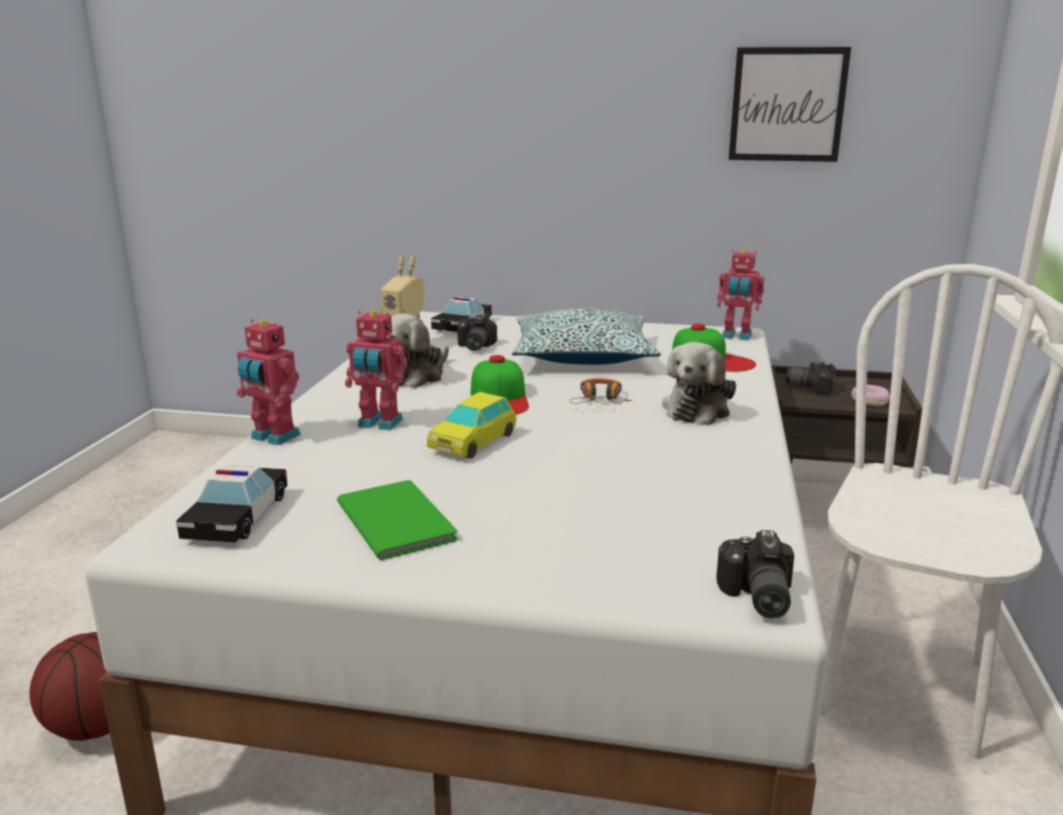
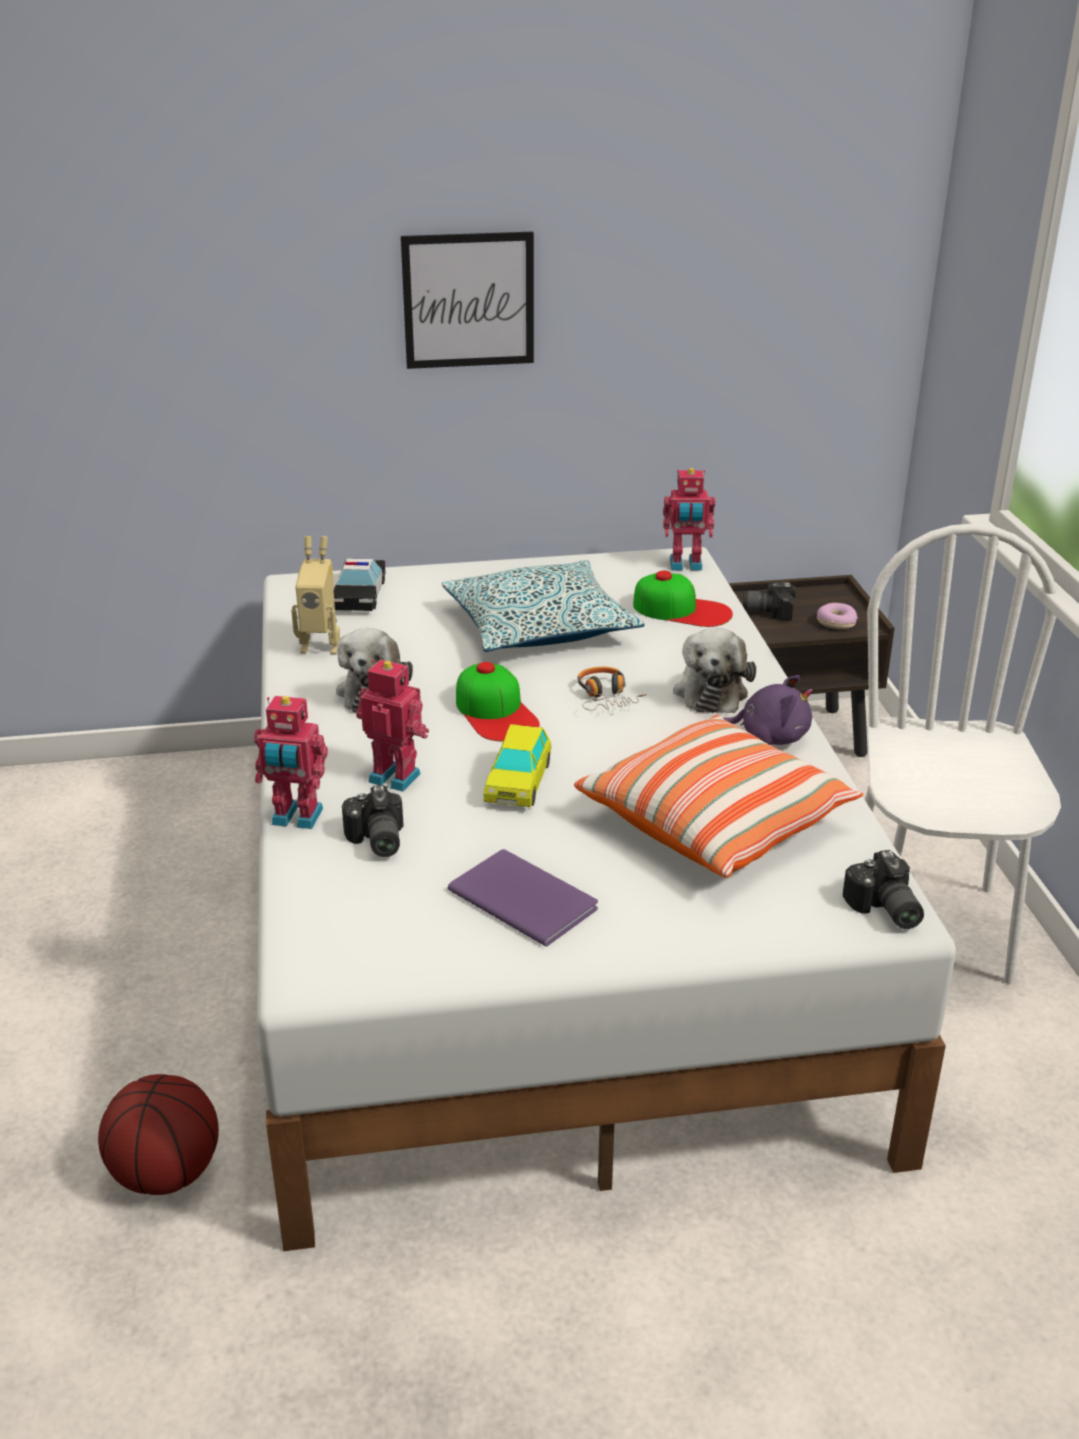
camera: 20 degrees left, 10 degrees up
toy car [176,465,288,543] -> none
green book [337,480,458,560] -> purple book [448,849,598,947]
toy robot [345,310,407,430] -> toy robot turned 150 degrees counterclockwise [356,660,429,792]
camera [457,313,497,351] -> camera moved to [342,785,404,857]
picture [729,47,851,162] -> picture moved to [401,232,534,369]
none -> pillow [574,715,863,878]
none -> purple plush toy [723,675,813,745]

